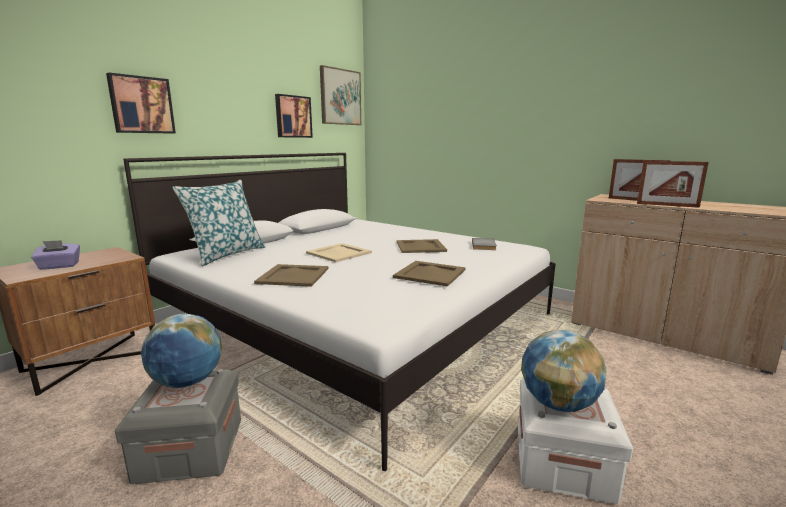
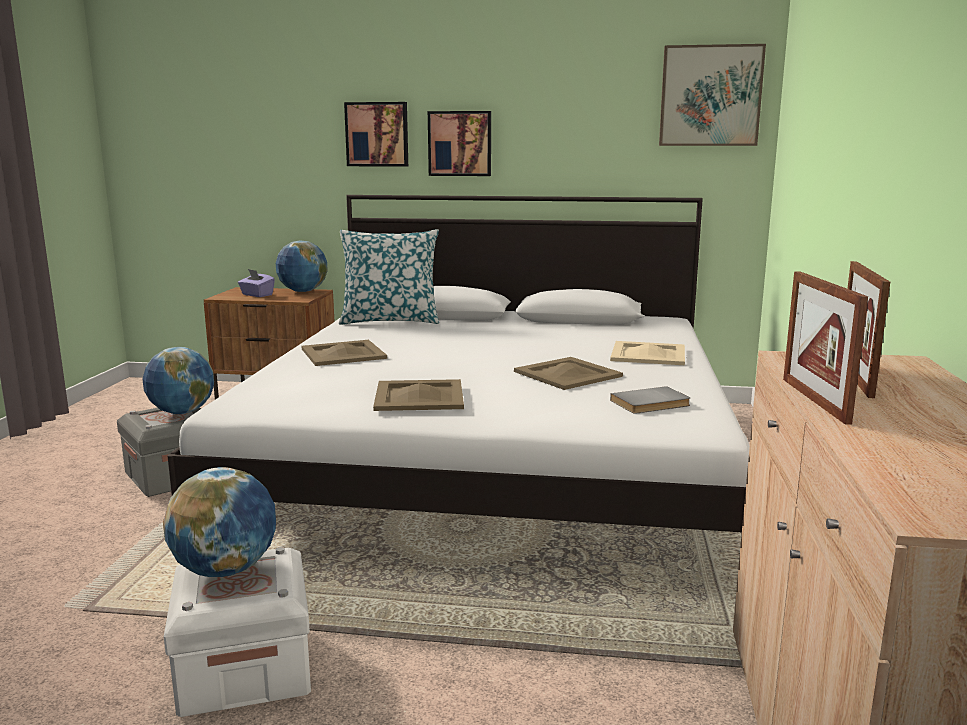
camera: 60 degrees right, 0 degrees up
picture [275,94,313,138] -> picture moved to [428,111,491,176]
beige tray [306,243,372,262] -> beige tray moved to [610,341,685,365]
none -> globe [276,240,328,292]

